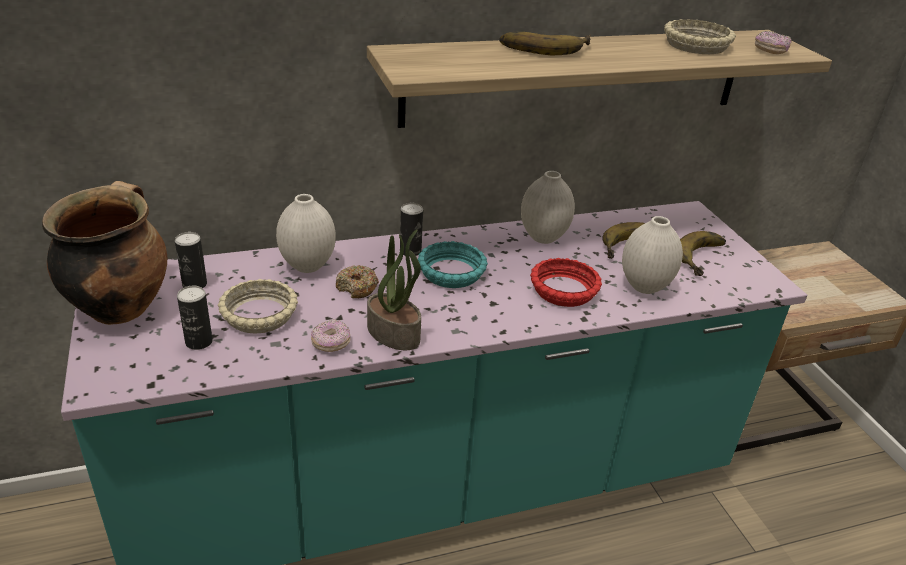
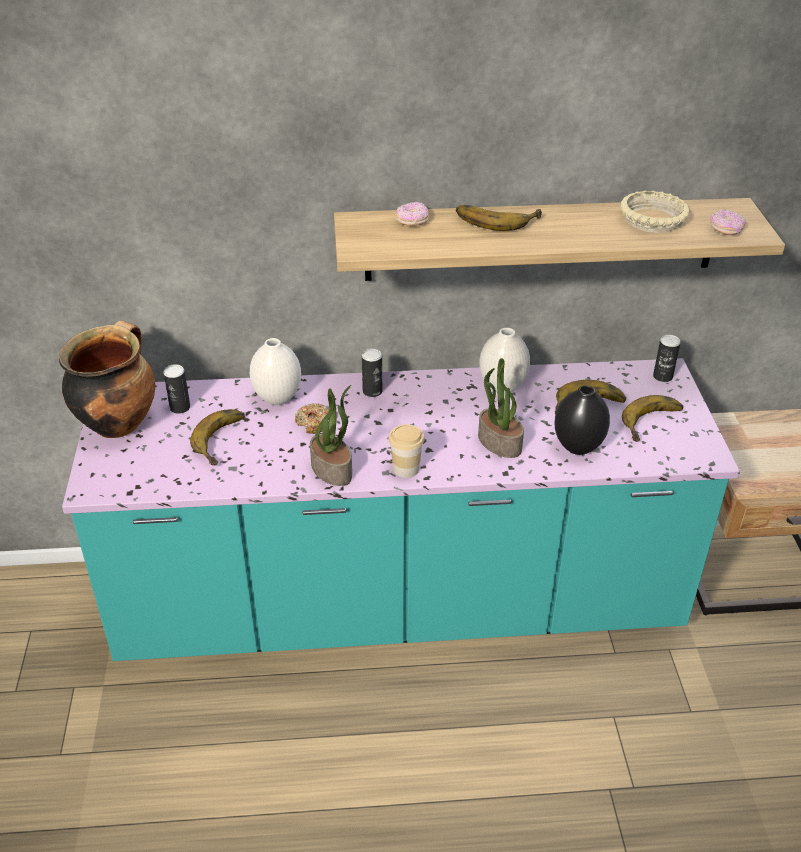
camera: 15 degrees right, 5 degrees up
can [177,286,213,350] -> can moved to [653,335,681,382]
beige bowl [218,279,298,333] -> banana [190,409,245,465]
donut [311,319,350,352] -> donut moved to [396,202,429,226]
turquoise bowl [418,241,488,288] -> none
red bowl [530,258,602,307] -> potted plant [478,358,524,458]
white vase [622,216,683,294] -> black vase [554,385,610,455]
none -> cup [388,424,424,478]

